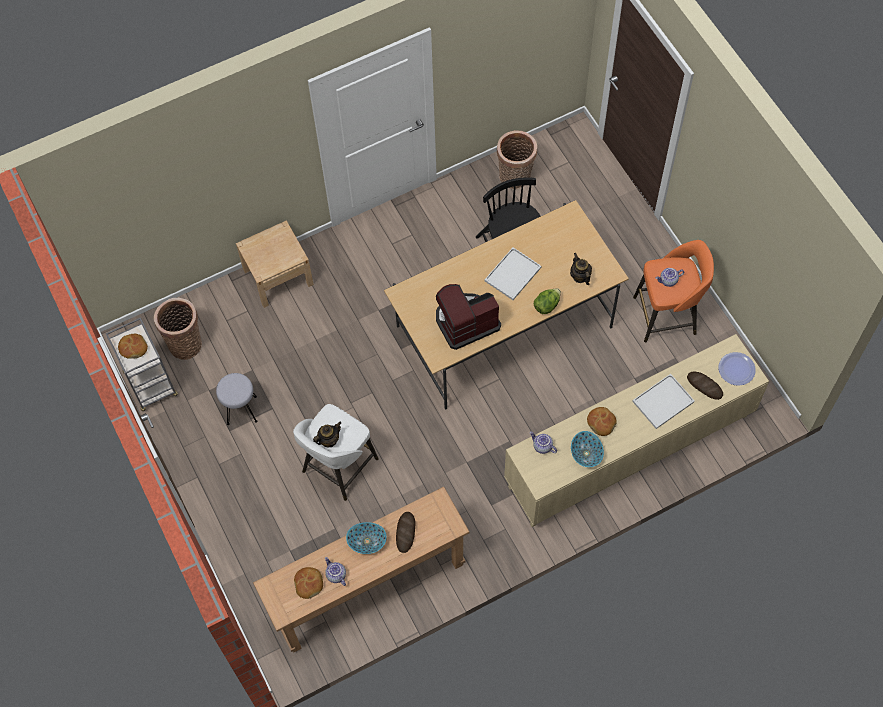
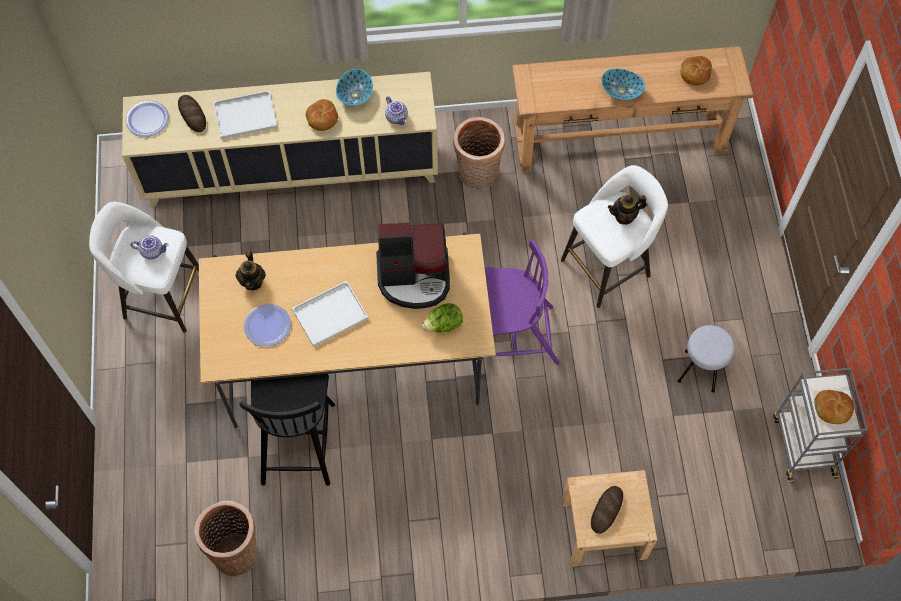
camera: 160 degrees left, 0 degrees up
basket [154,298,202,360] -> basket moved to [453,117,505,189]
teapot [325,557,346,586] -> none
bread [396,512,415,553] -> bread moved to [591,486,623,534]
lettuce [534,288,561,314] -> lettuce moved to [422,304,463,333]
orange stool [633,240,714,342] -> white stool [89,202,199,333]
none -> plate [244,304,291,347]
none -> purple chair [476,239,560,367]

